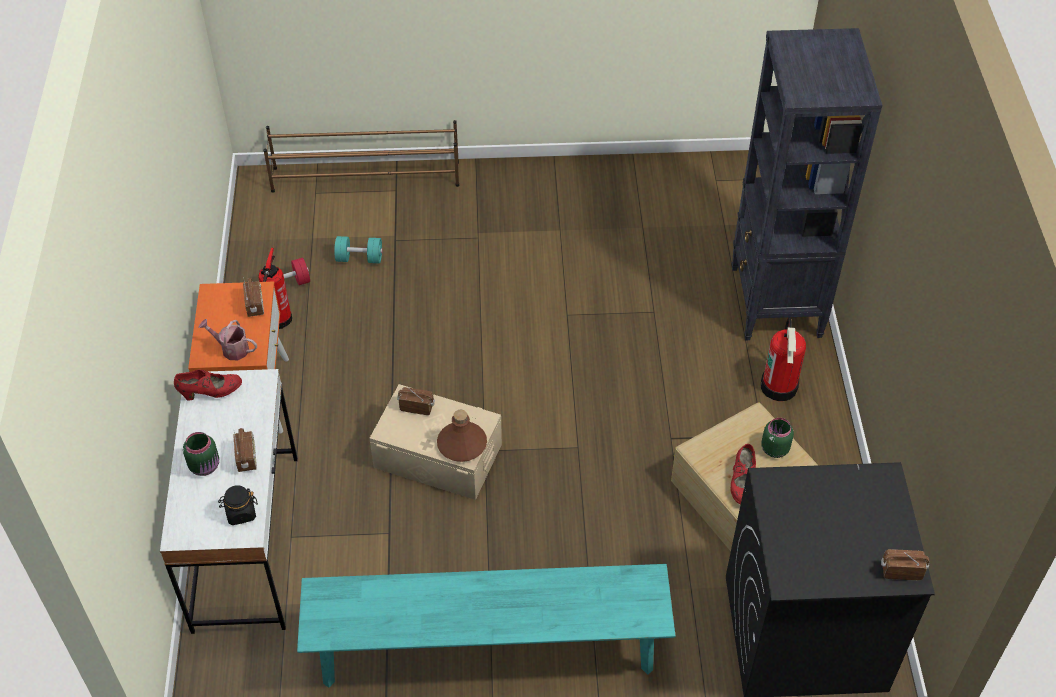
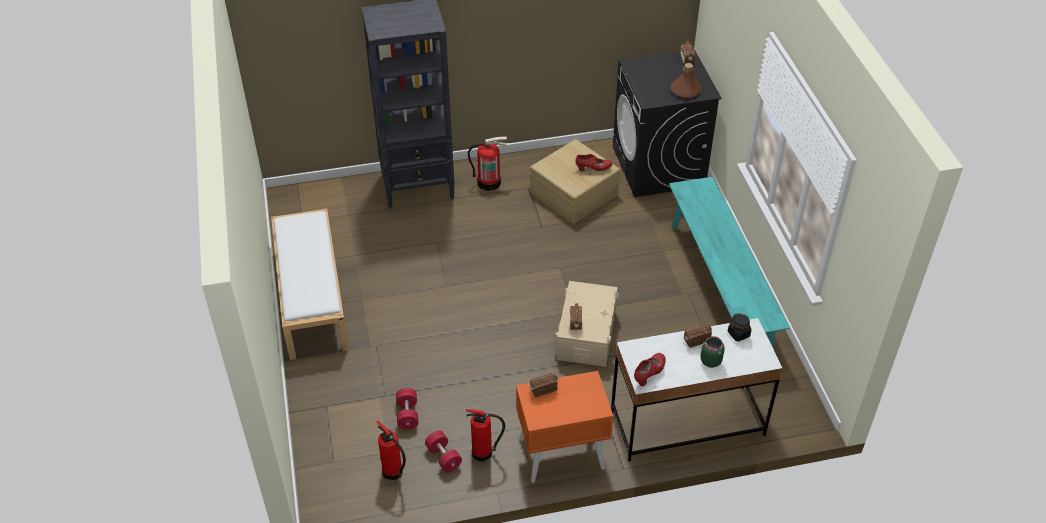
camera: 100 degrees left, 5 degrees down
red shoe [174,369,242,401] -> red shoe turned 60 degrees clockwise [634,353,666,386]
watering can [198,319,257,360] -> none
brown shoe rack [263,120,459,193] -> none
turquoise dumbbell [334,236,383,263] -> red dumbbell [396,388,418,429]
brown bottle [437,410,487,462] -> brown bottle moved to [671,63,702,98]
green jar [761,418,794,458] -> none
none -> white bench [271,209,349,360]
none -> fire extinguisher [377,420,406,480]

